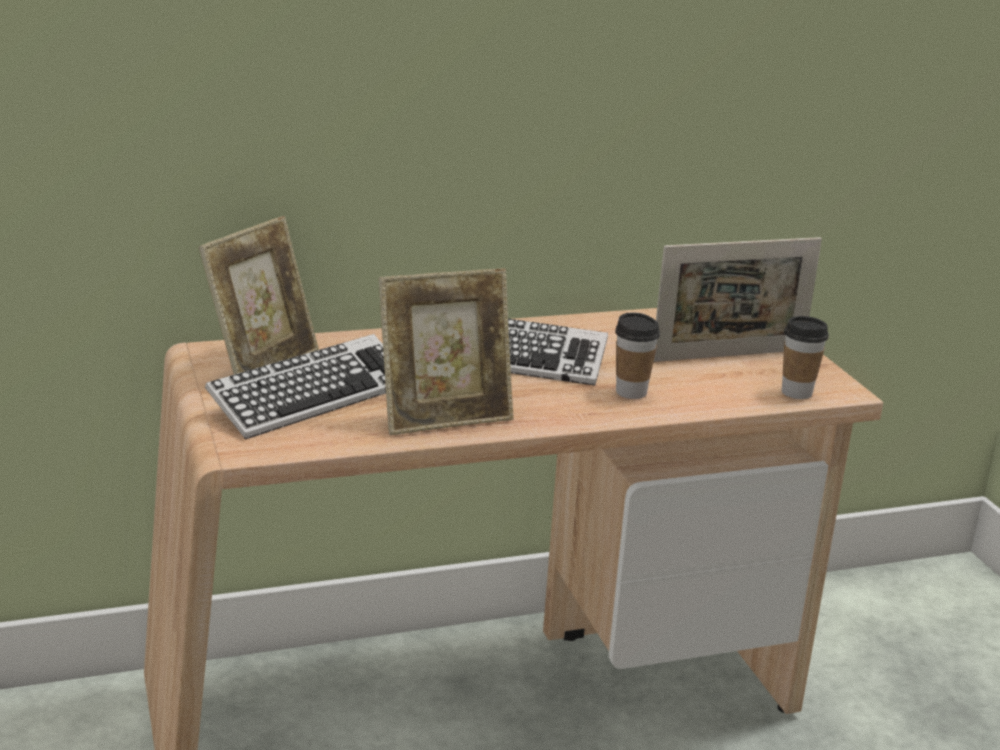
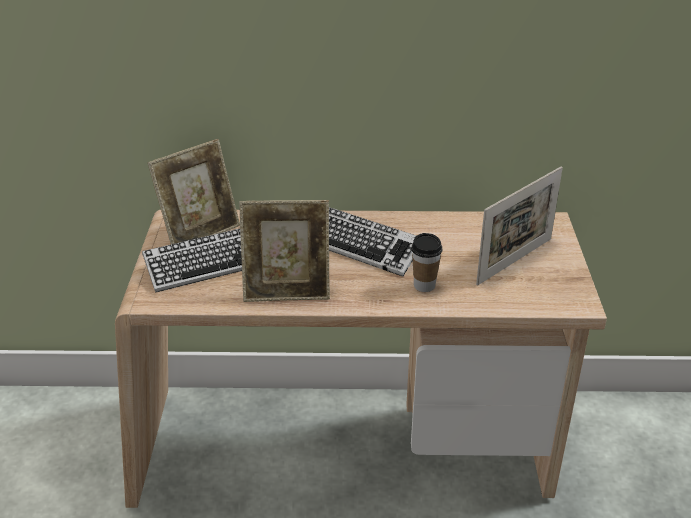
camera: 20 degrees right, 10 degrees up
picture frame [654,237,822,362] -> picture frame turned 45 degrees counterclockwise [476,166,563,285]
cup [782,316,829,399] -> none

